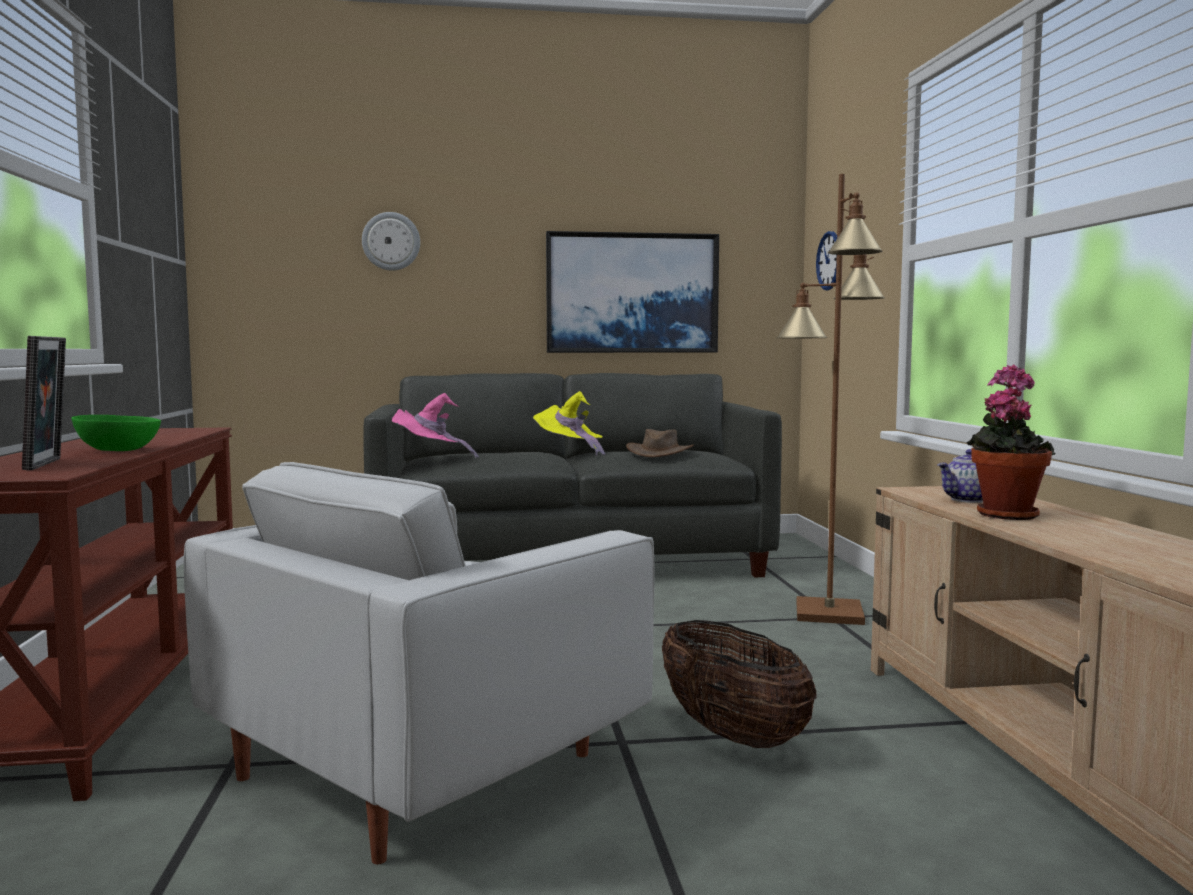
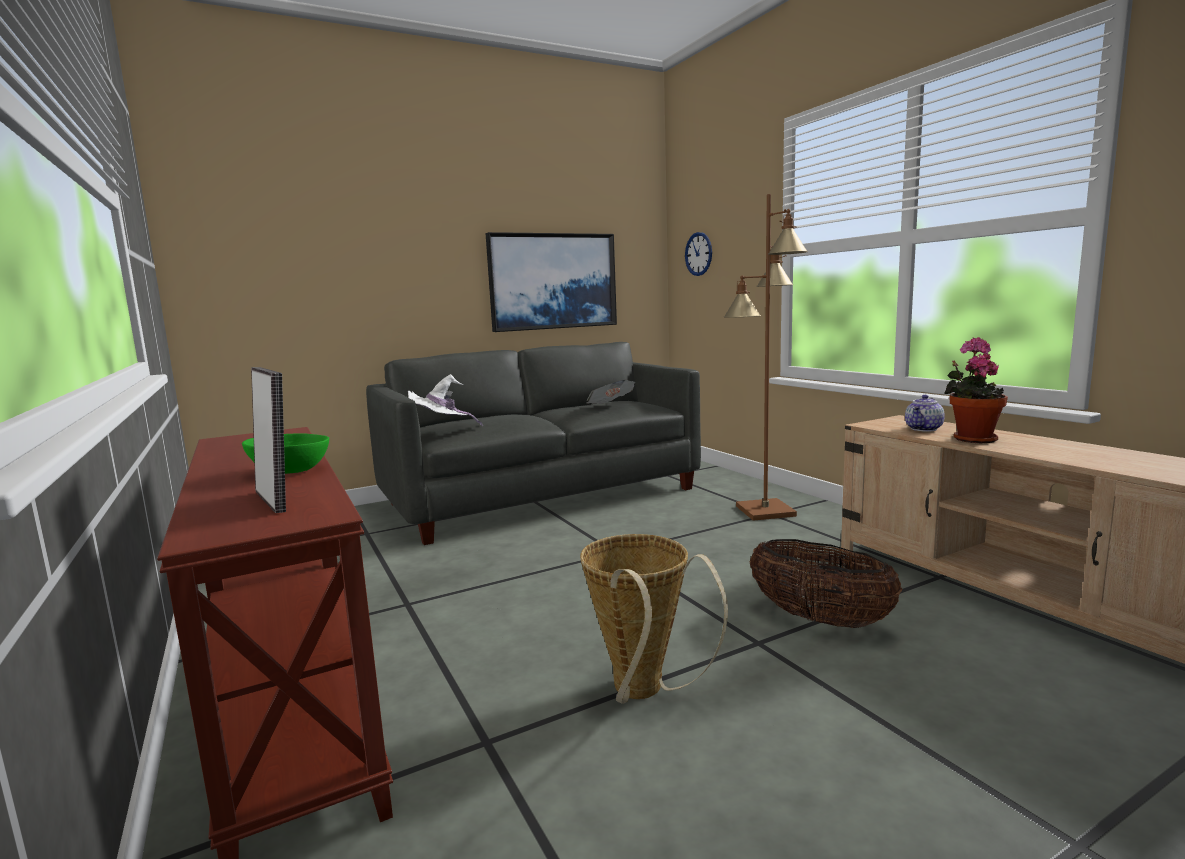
camera: 20 degrees left, 5 degrees up
white armchair [183,462,655,864] -> basket [580,534,728,704]
wall clock [362,212,420,271] -> none
pink hat [392,393,479,458] -> white hat [408,374,483,426]
yellow hat [533,391,605,455] -> none
brown hat [626,429,694,457] -> newspaper [586,379,635,404]

